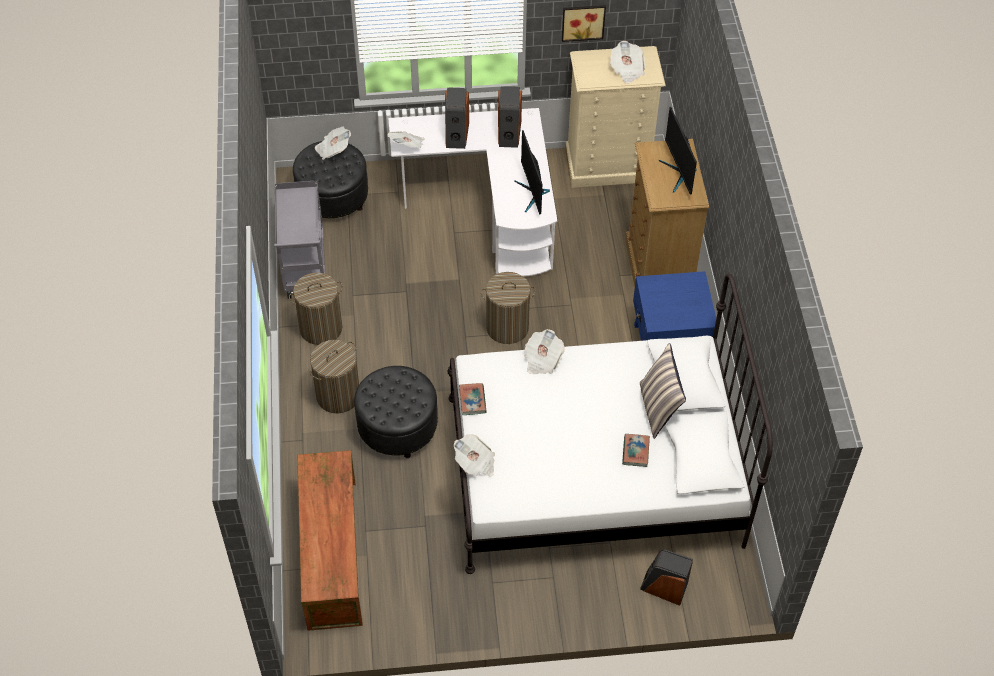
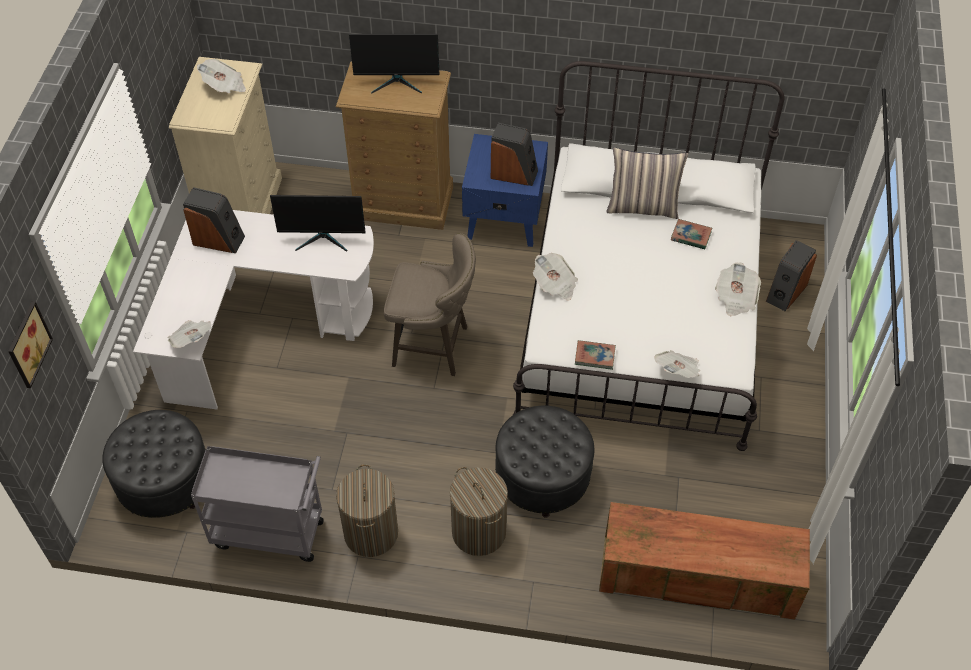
camera: 75 degrees left, 0 degrees up
newspaper [315,126,351,160] -> newspaper moved to [715,262,761,316]
speaker [445,87,469,149] -> speaker moved to [491,123,538,186]
laundry basket [481,272,536,344] -> beige stool [384,233,476,376]
picture [562,5,606,42] -> picture moved to [8,301,53,388]

